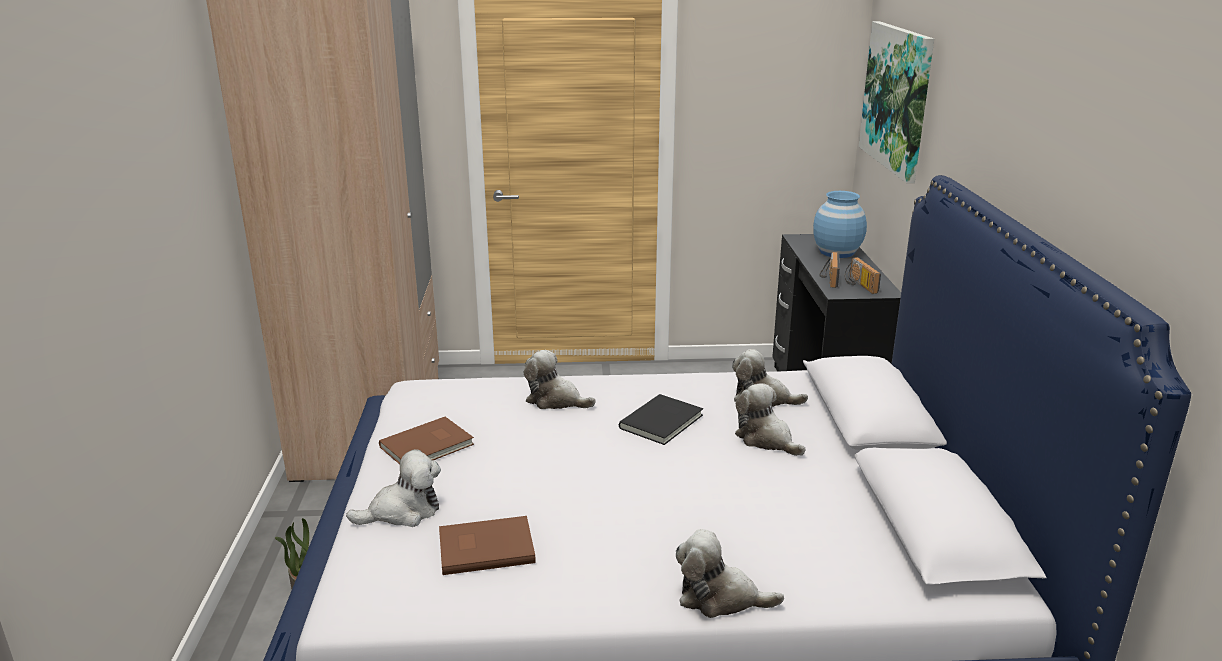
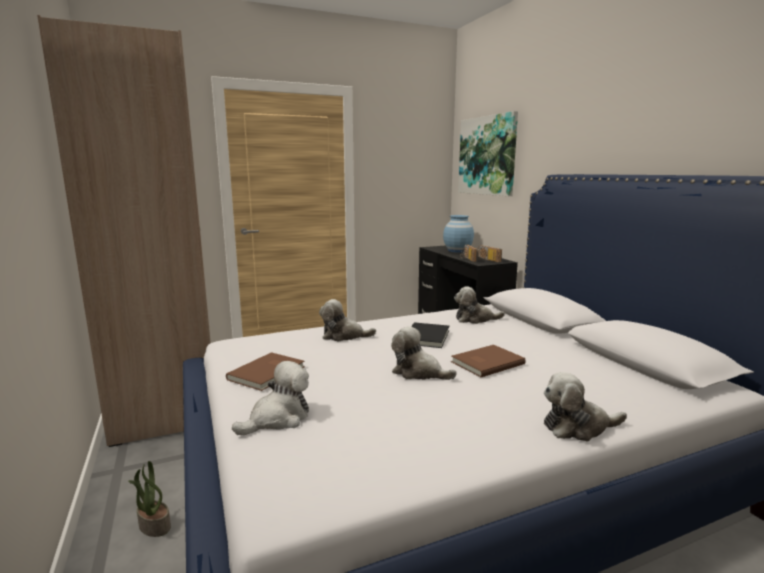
camera: 20 degrees left, 10 degrees down
brown book [439,516,536,575] -> brown book moved to [451,345,526,377]
plush toy [735,383,806,456] -> plush toy moved to [391,326,457,380]

